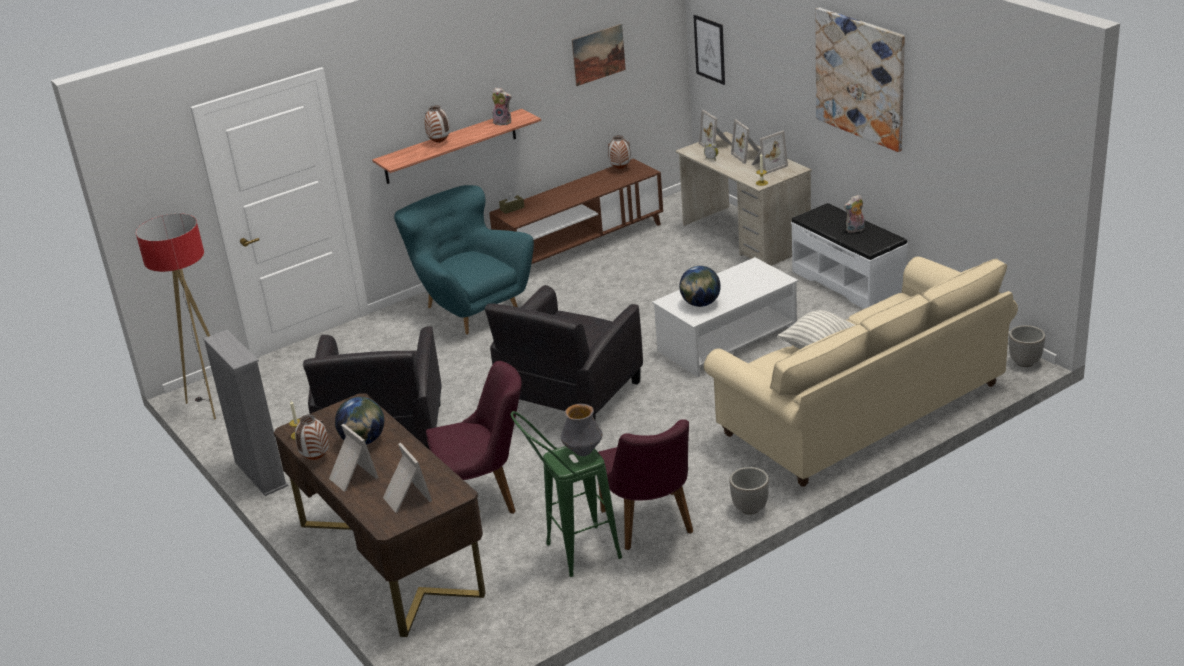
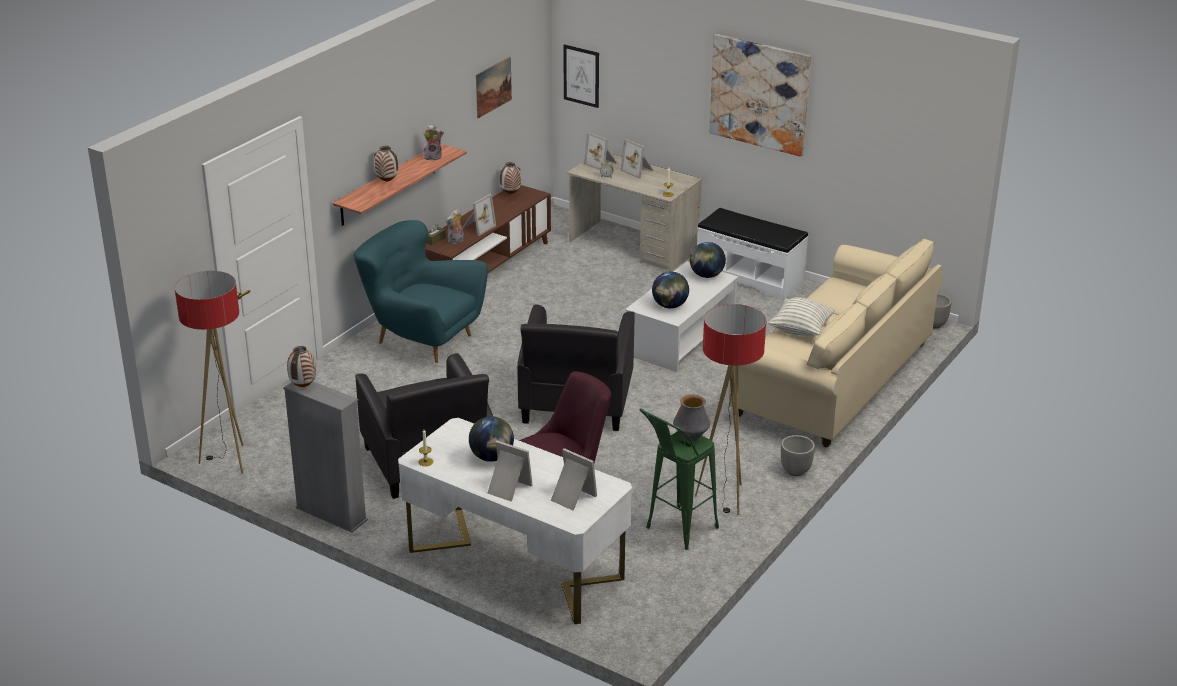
camera: 25 degrees left, 0 degrees up
brown desk [274,394,486,637] -> white desk [398,418,632,624]
vase [295,414,329,460] -> vase moved to [287,346,316,387]
purple chair [598,419,693,550] -> floor lamp [695,304,766,515]
picture frame [752,131,788,174] -> picture frame moved to [462,194,496,236]
plush toy [844,194,865,233] -> plush toy moved to [446,209,464,244]
none -> globe [690,242,726,278]

